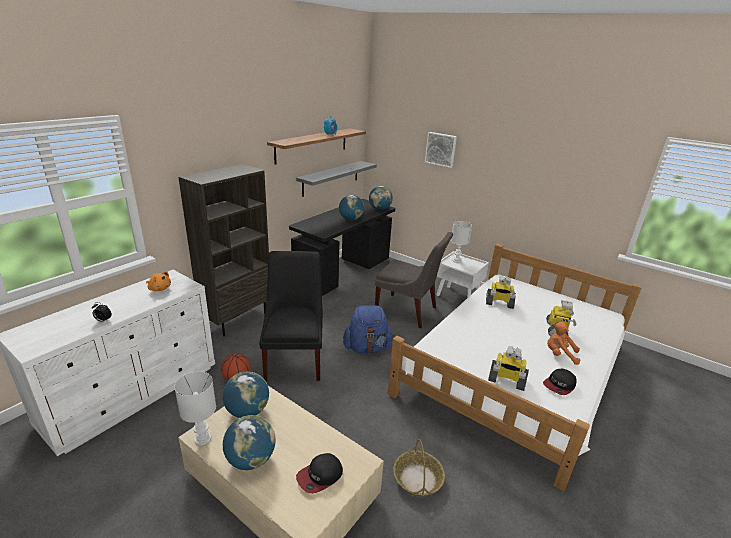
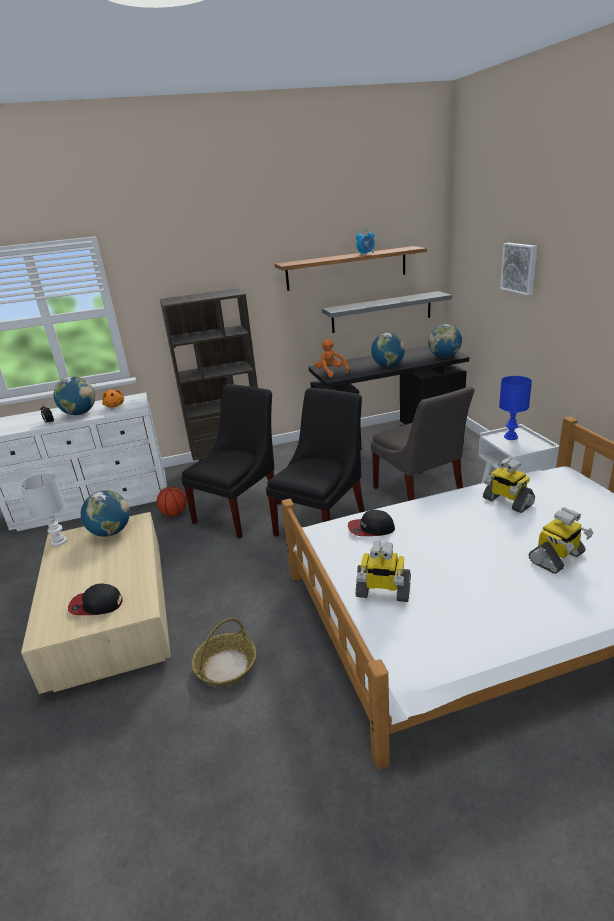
camera: 40 degrees right, 0 degrees up
globe [223,415,275,470] -> globe moved to [54,377,95,415]
blue backpack [343,305,394,354] -> black chair [266,388,365,537]
white table lamp [451,221,472,263] -> blue table lamp [499,376,532,440]
toy robot [488,347,529,391] -> toy robot turned 45 degrees counterclockwise [355,541,411,602]
cap [543,369,577,395] -> cap moved to [348,510,395,536]
orange plush toy [547,322,580,365] -> orange plush toy moved to [315,339,349,378]

